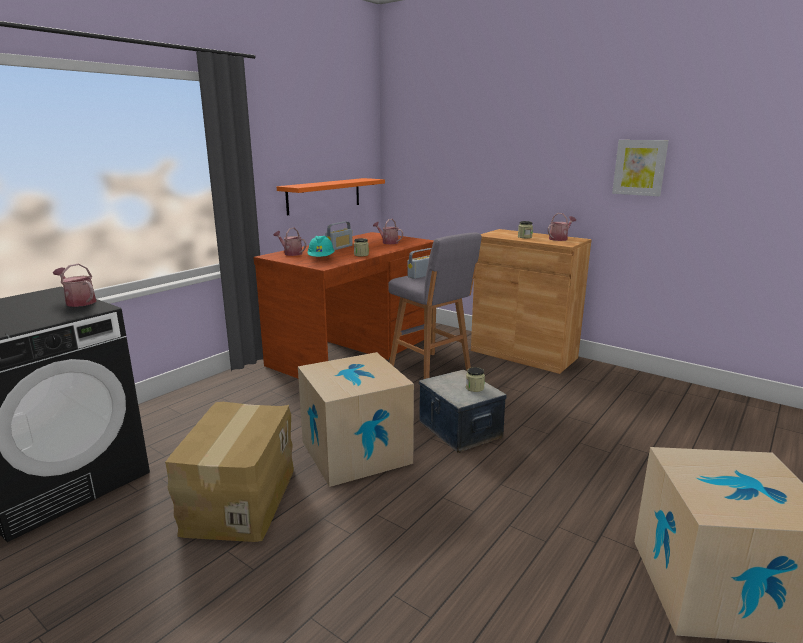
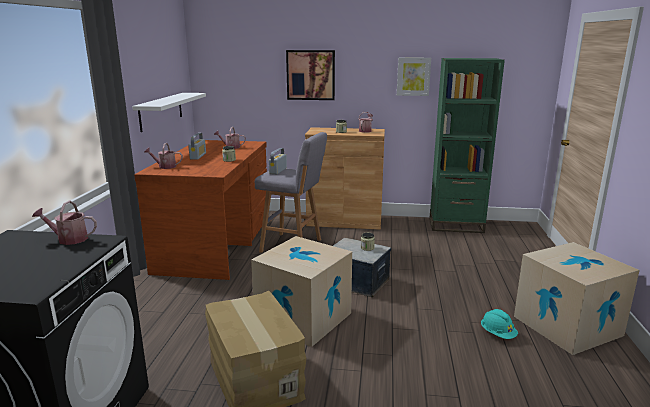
camera: 30 degrees left, 0 degrees up
orange shelf [277,178,385,215] -> white shelf [132,93,206,132]
turquoise hard hat [307,236,335,257] -> turquoise hard hat moved to [481,309,518,339]
none -> picture [286,50,335,100]
none -> green bookcase [429,58,505,233]

